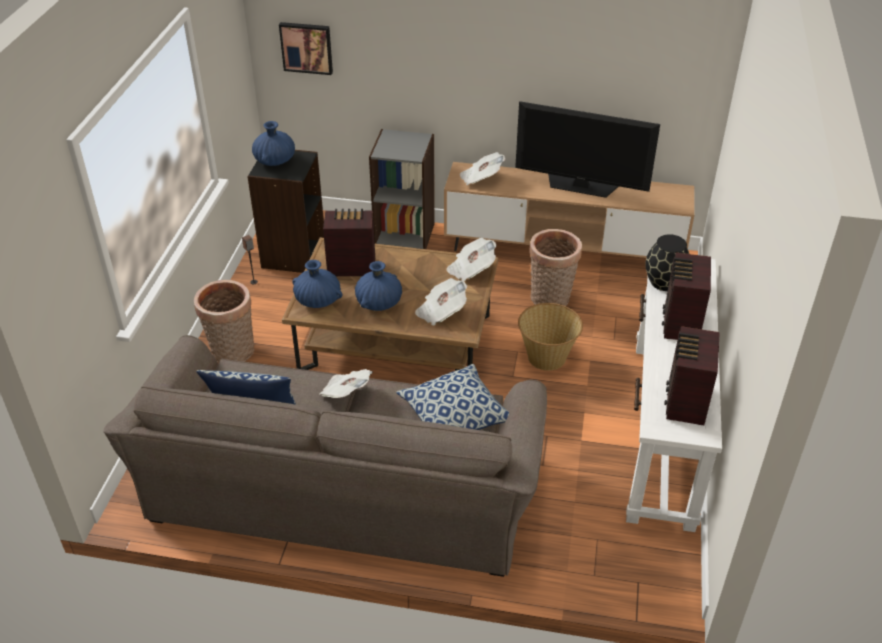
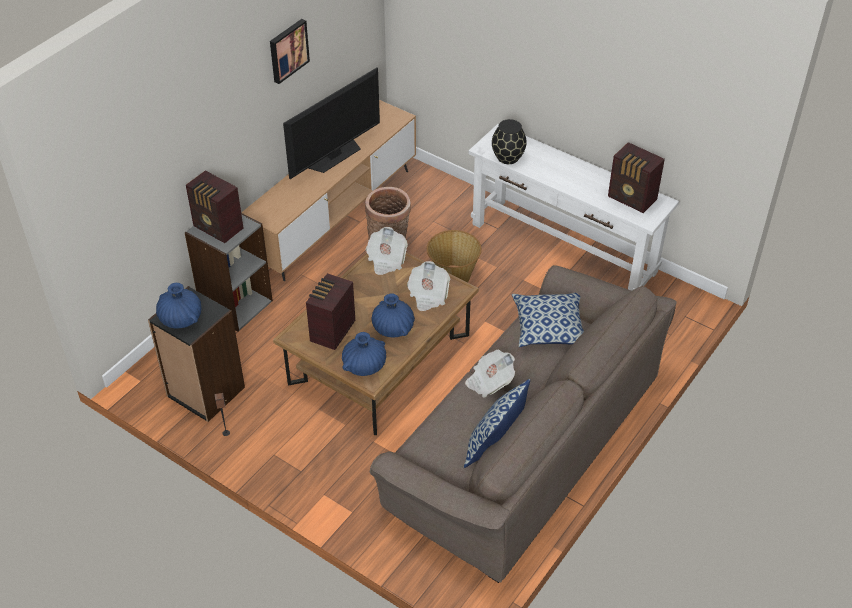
camera: 65 degrees left, 5 degrees up
basket [194,280,255,363] -> none
picture [279,22,333,75] -> picture moved to [270,19,310,84]
newspaper [460,152,505,185] -> none
radio [662,253,711,340] -> radio moved to [186,171,243,243]

